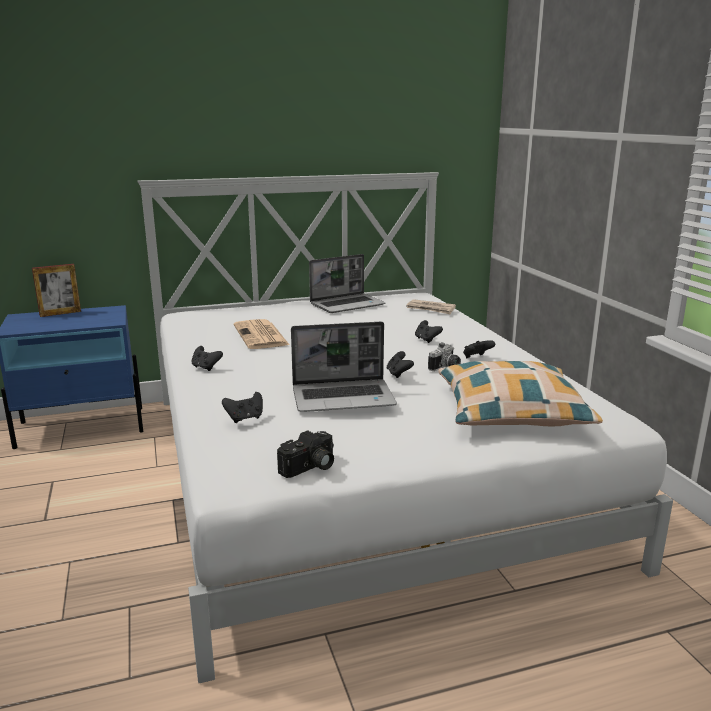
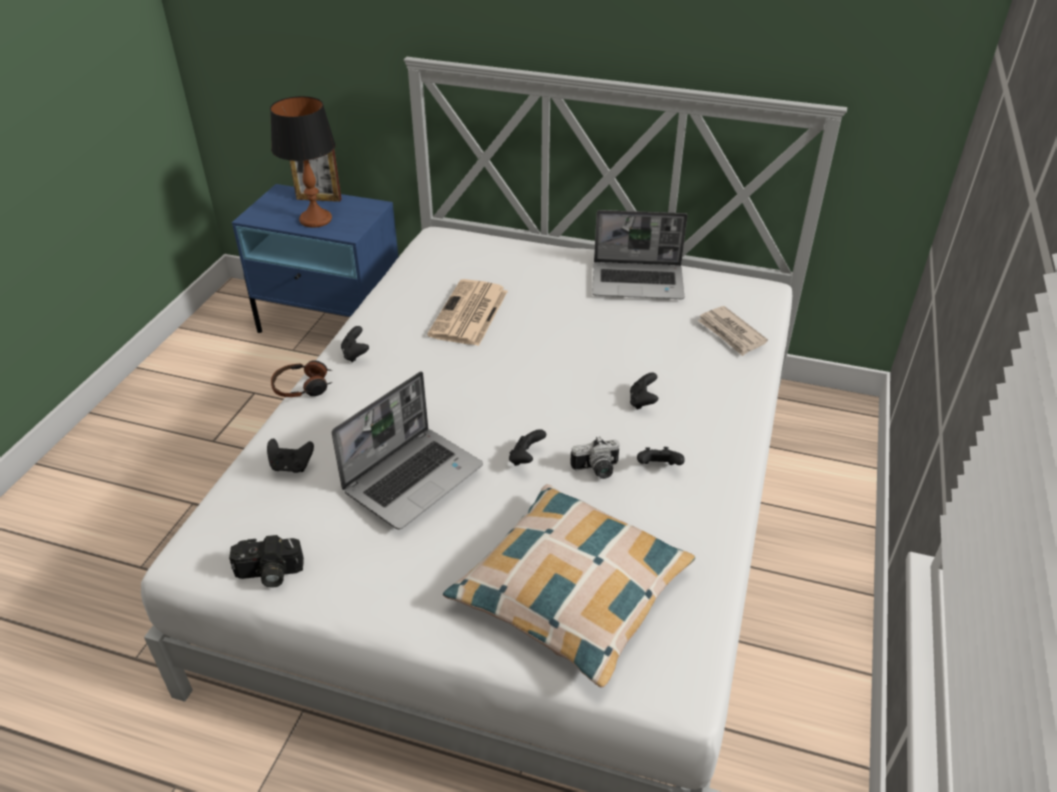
camera: 35 degrees right, 20 degrees up
laptop [291,322,397,412] -> laptop turned 75 degrees counterclockwise [332,371,483,530]
none -> table lamp [270,96,336,228]
none -> headphones [271,360,332,397]

